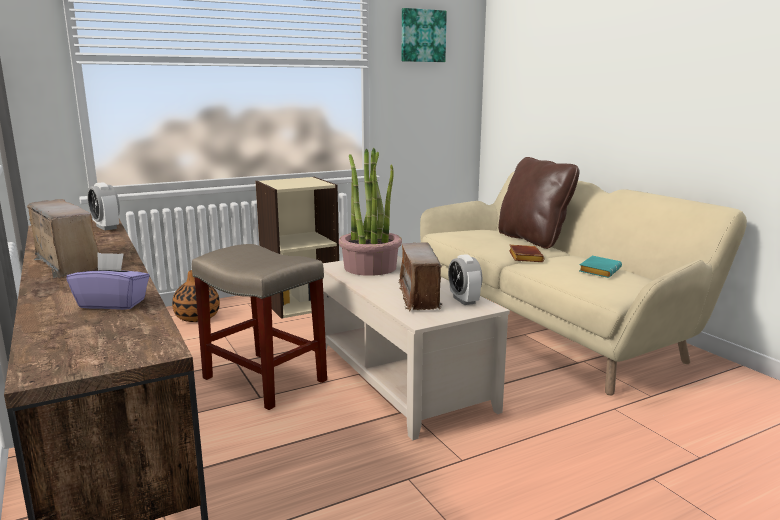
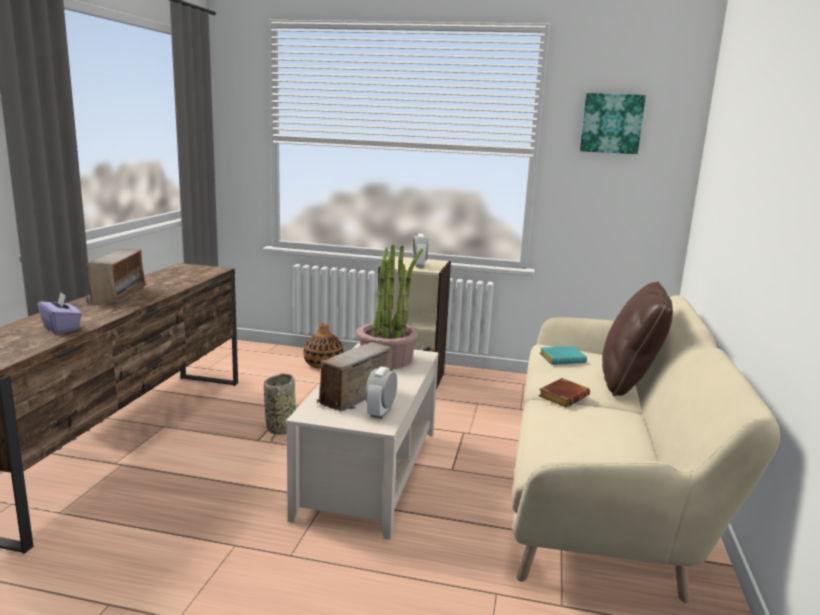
camera: 40 degrees right, 0 degrees up
alarm clock [87,182,120,231] -> alarm clock moved to [413,234,428,268]
beige stool [192,244,327,410] -> basket [264,373,296,443]
turquoise book [579,255,622,278] -> turquoise book moved to [539,346,587,365]

